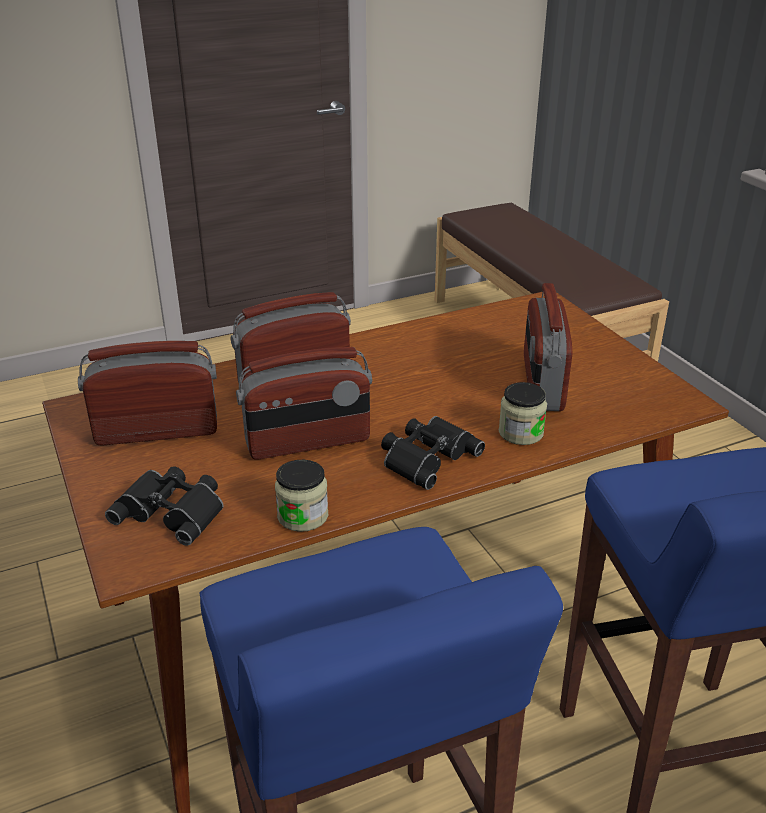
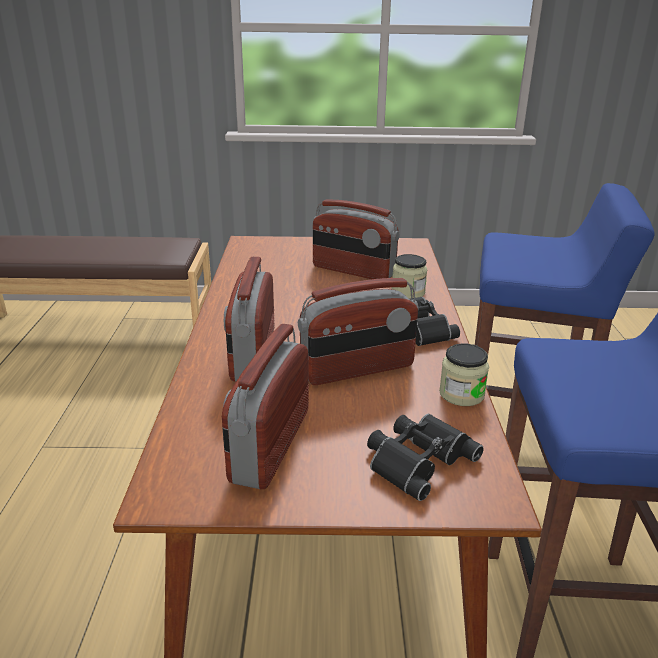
camera: 65 degrees left, 5 degrees down
radio [236,347,372,460] -> radio turned 60 degrees clockwise [298,278,418,385]

